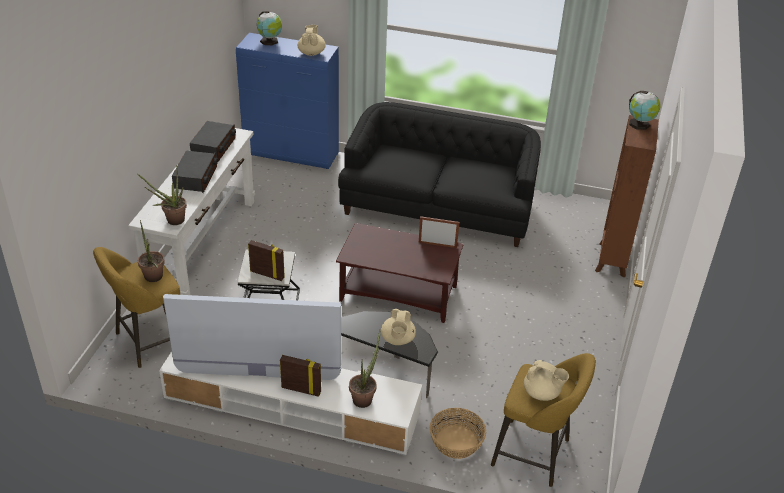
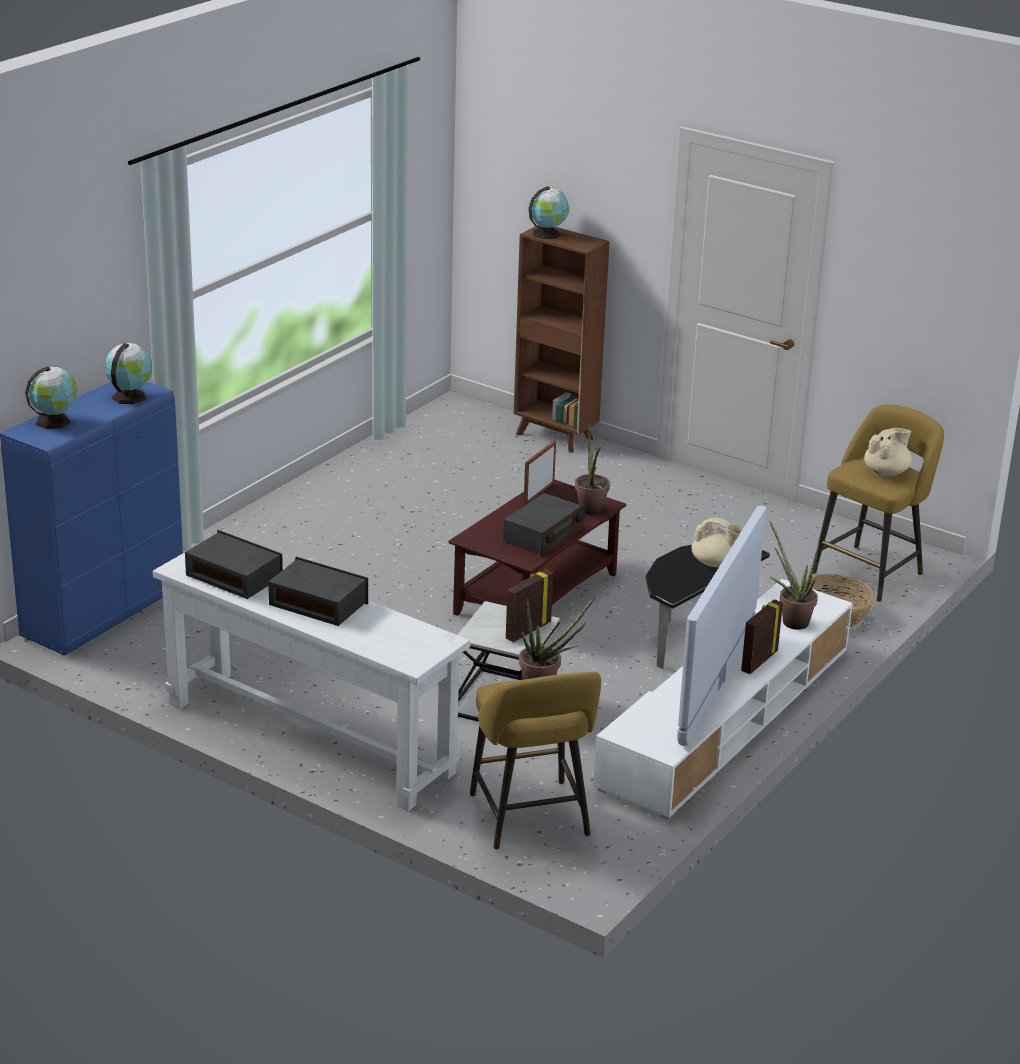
camera: 70 degrees left, 10 degrees down
potted plant [138,165,187,225] -> potted plant moved to [575,424,610,515]
beige teapot [298,25,326,56] -> globe [106,343,152,404]
black sofa [338,102,541,247] -> none
none -> radio [503,493,585,557]

